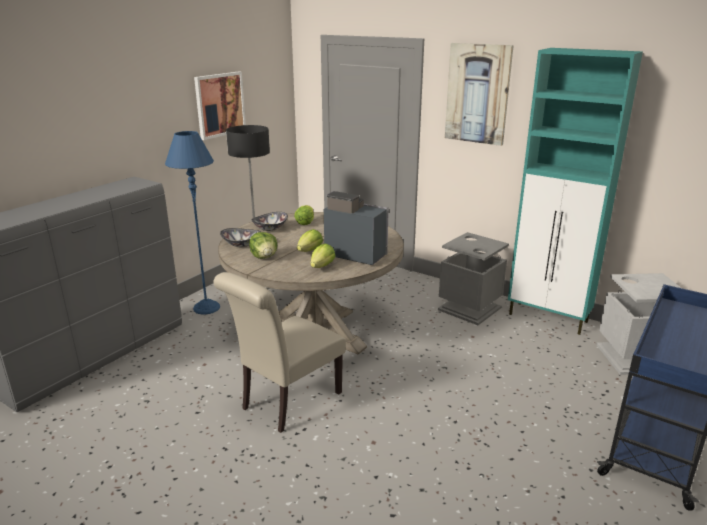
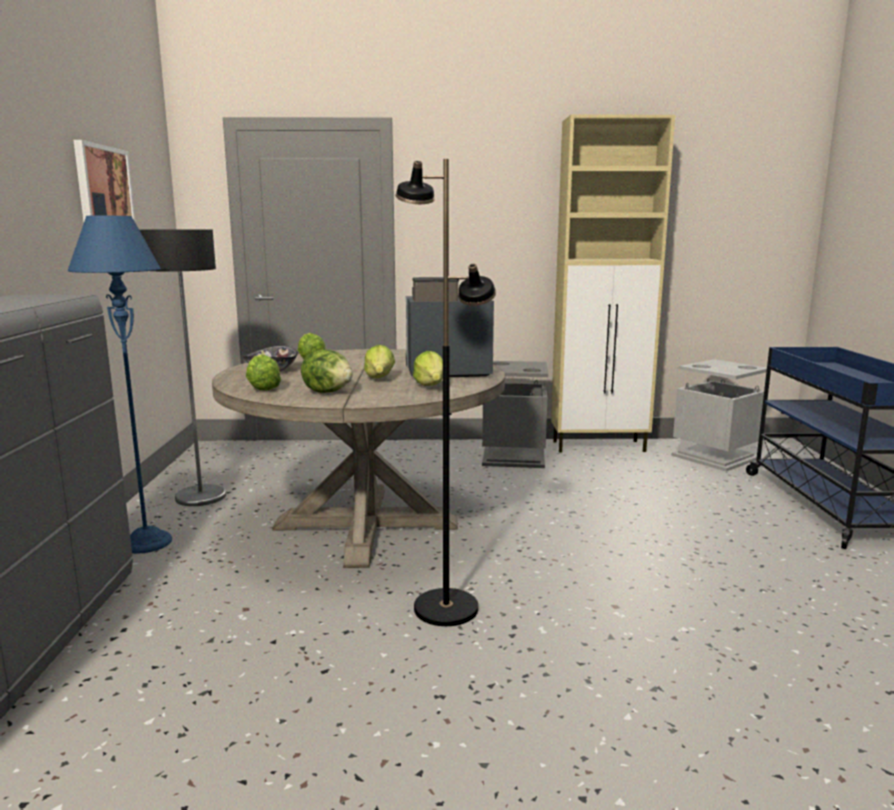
camera: 35 degrees left, 10 degrees down
beige chair [213,272,346,433] -> black floor lamp [395,159,496,626]
bowl [220,228,261,247] -> lettuce [246,354,281,391]
picture [445,43,514,146] -> none
turquoise cabinet [508,48,643,335] -> beige cabinet [551,114,675,452]

